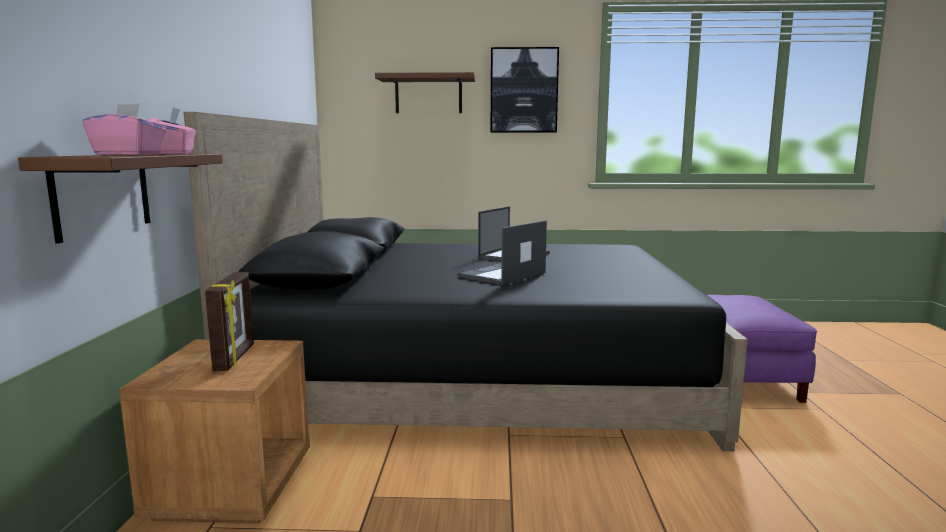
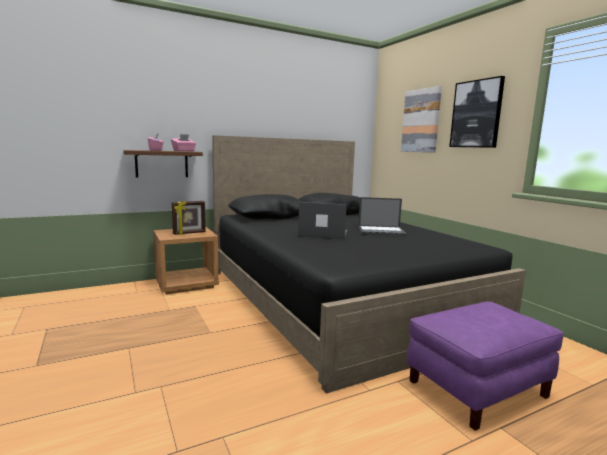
camera: 60 degrees right, 0 degrees up
brown shelf [375,72,475,113] -> picture [401,86,442,153]

